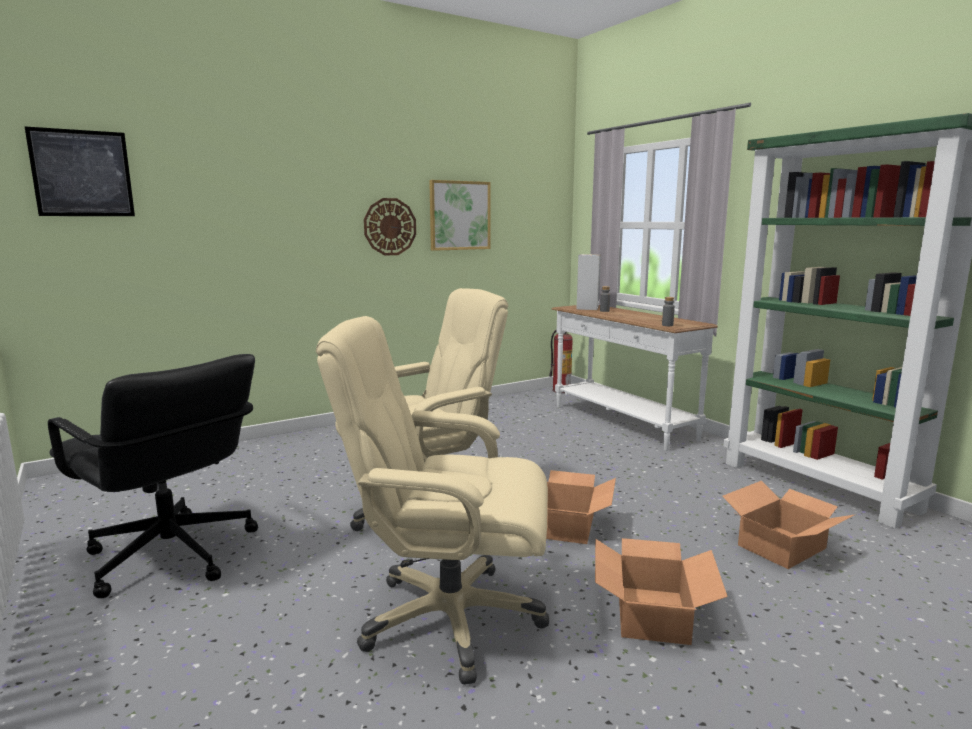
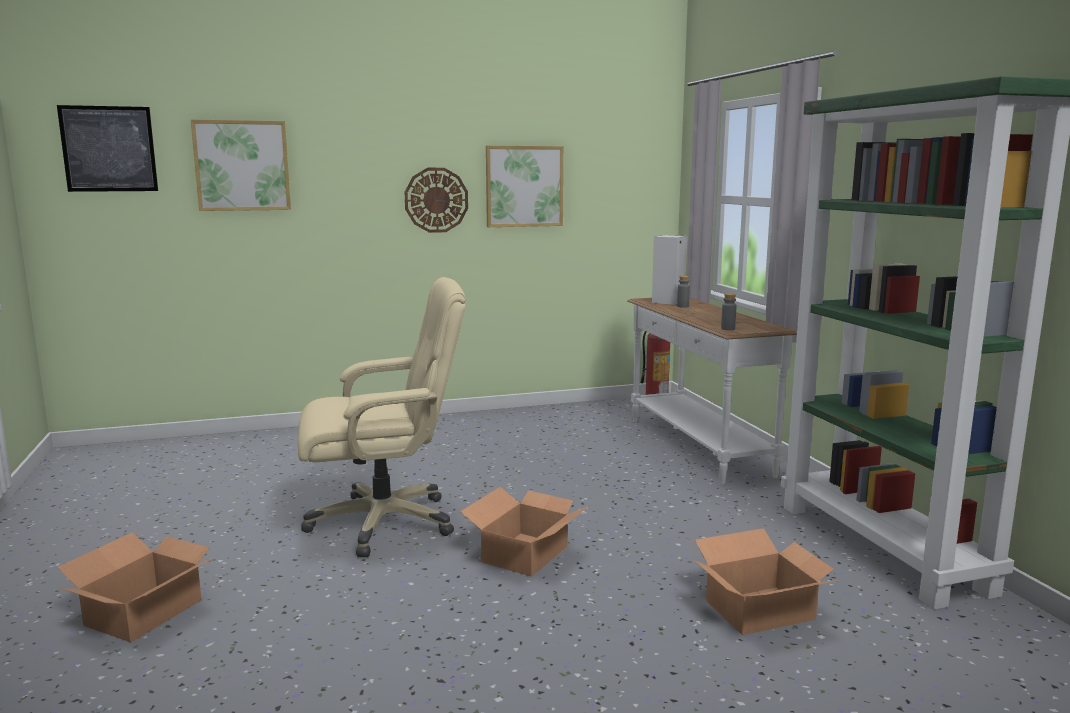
camera: 15 degrees right, 0 degrees up
black office chair [48,354,258,598] -> none
beige office chair [316,316,549,685] -> none
cardboard box [595,538,728,645] -> cardboard box moved to [57,532,217,642]
none -> picture [191,120,291,211]

